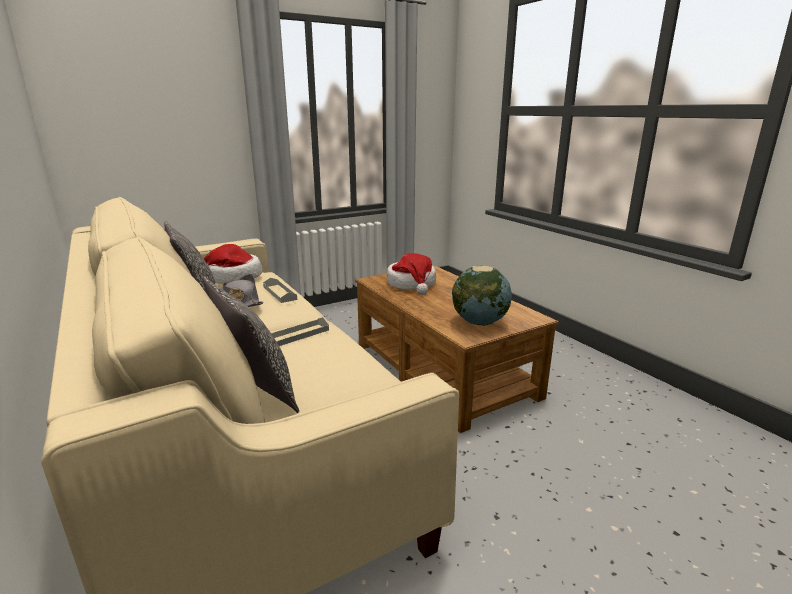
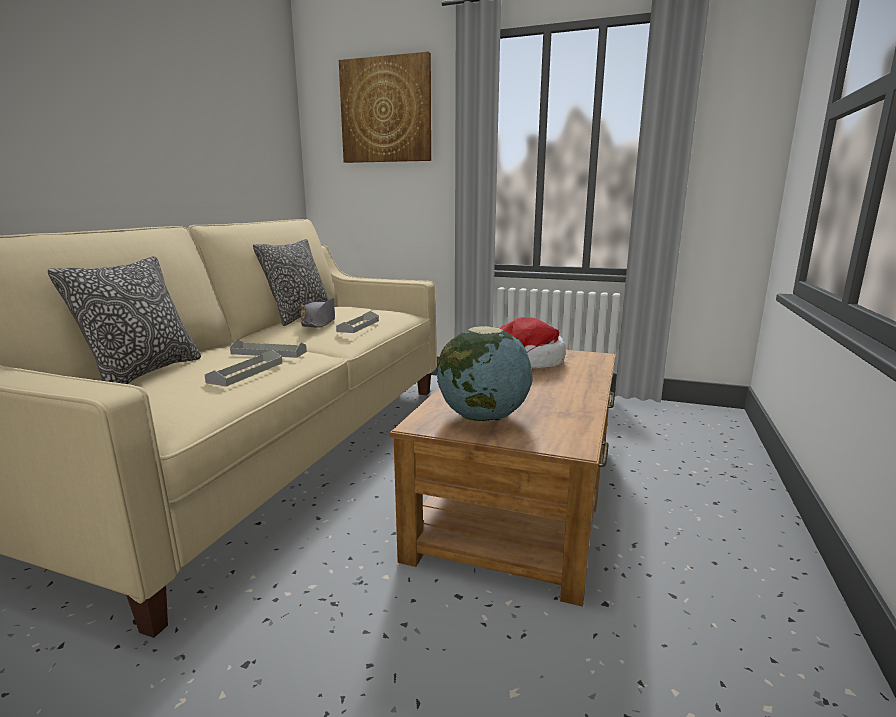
camera: 50 degrees right, 5 degrees down
hat [204,244,262,284] -> none
none -> grey tray [205,349,282,387]
none -> picture [339,52,431,163]

